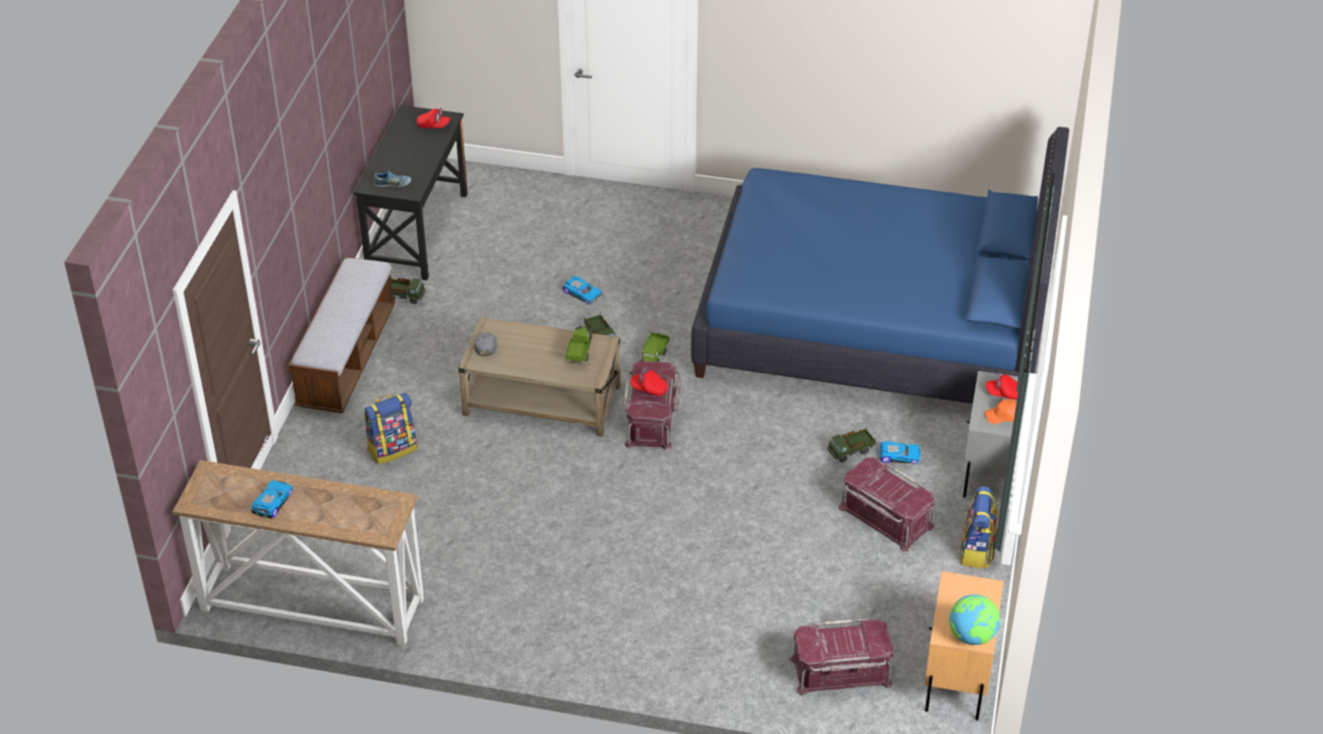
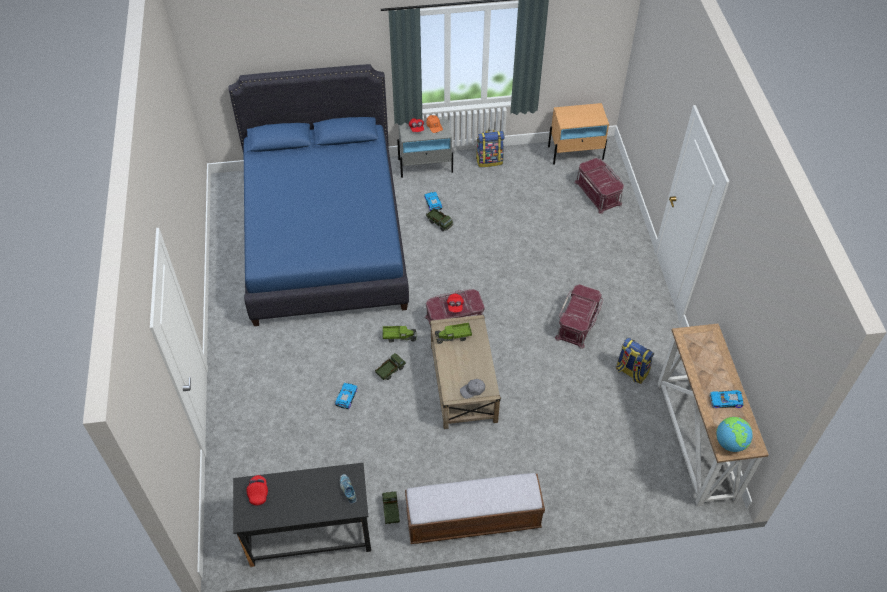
camera: 110 degrees left, 10 degrees up
backpack [364,393,417,464] -> backpack moved to [616,337,654,384]
red storage box [838,458,935,552] -> red storage box moved to [555,284,603,349]
globe [949,594,1000,645] -> globe moved to [716,417,753,452]

